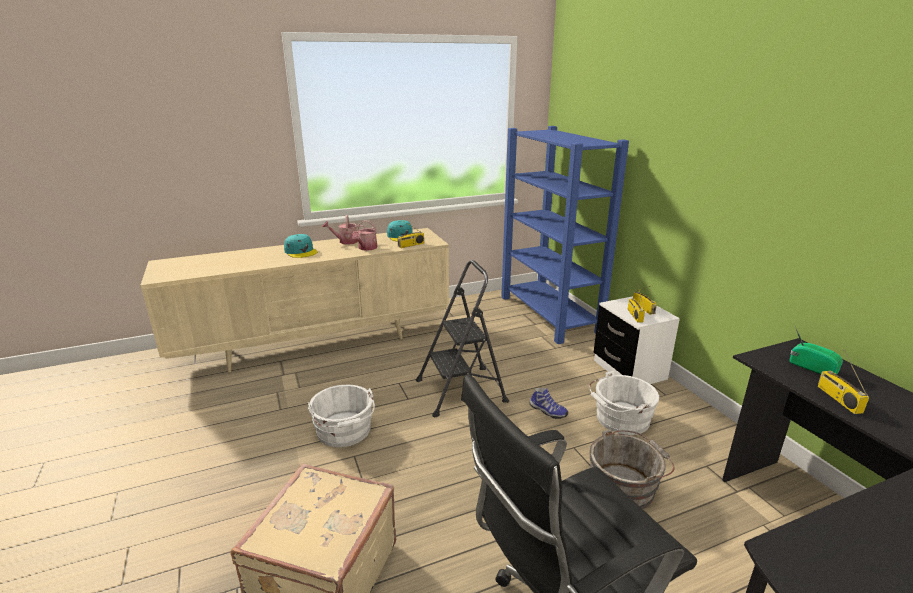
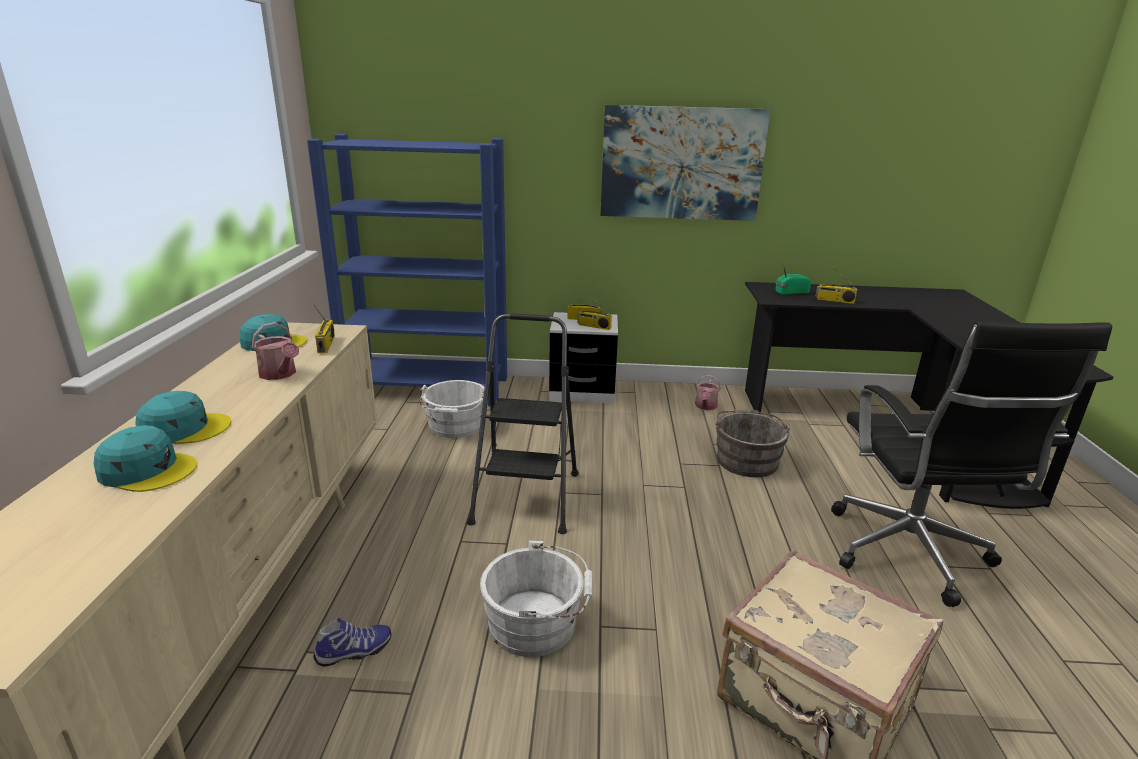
camera: 65 degrees left, 0 degrees up
watering can [322,215,365,245] -> watering can moved to [695,375,721,410]
shoe [530,388,568,419] -> shoe moved to [314,617,391,667]
white bucket [589,371,659,435] -> white bucket moved to [419,380,485,438]
none -> turquoise cap [93,425,197,492]
none -> picture [600,105,771,221]

